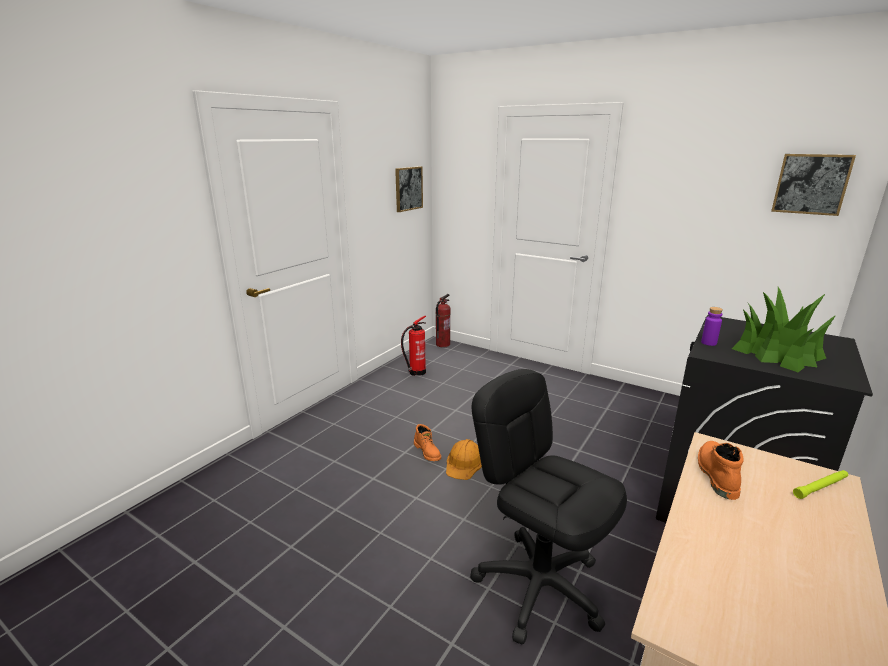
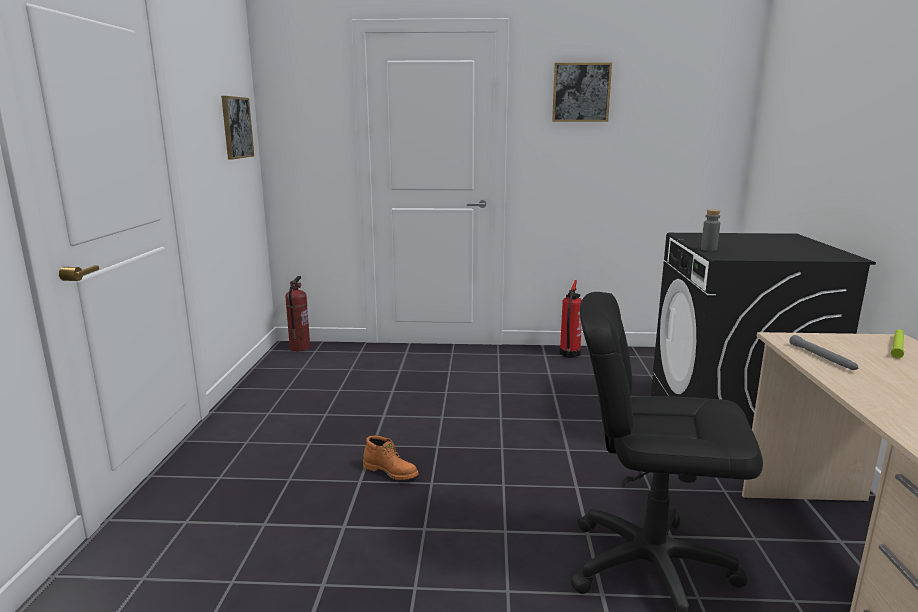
camera: 30 degrees left, 5 degrees down
fire extinguisher [401,316,426,376] -> fire extinguisher moved to [559,280,582,358]
orange hard hat [446,439,482,480] -> none
orange boot [698,441,744,500] -> grey flashlight [789,335,858,370]
purple bottle [701,307,723,346] -> grey bottle [701,209,720,251]
potted plant [732,287,836,372] -> none
picture [771,154,856,216] -> picture moved to [552,62,612,122]

